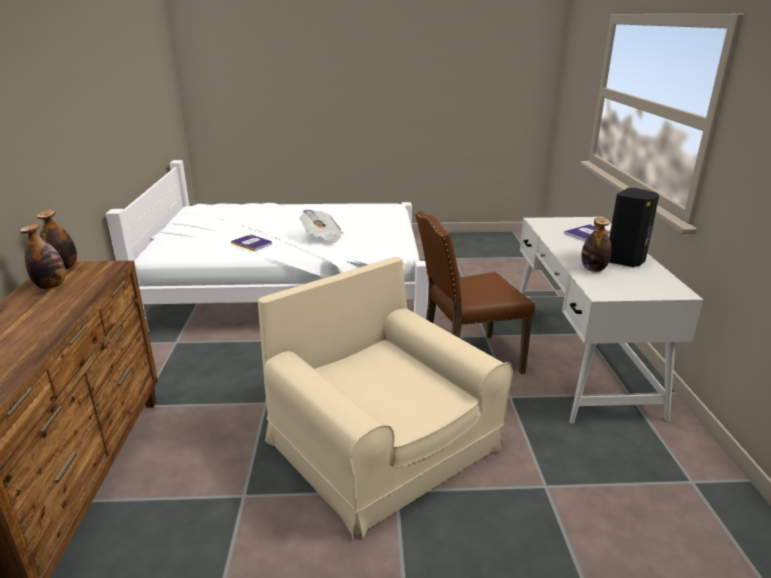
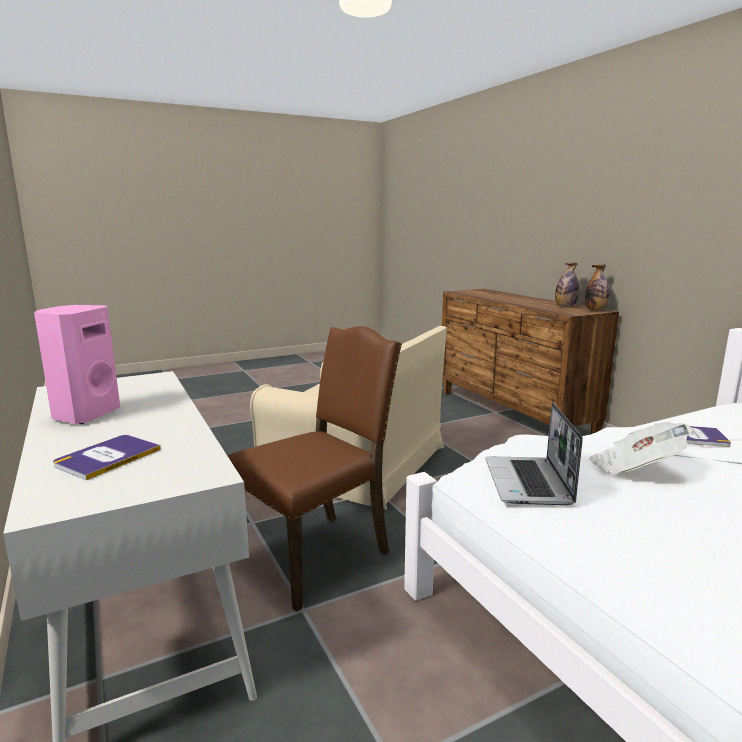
camera: 155 degrees right, 10 degrees down
bottle [581,217,611,272] -> none
black speaker [609,188,659,267] -> pink speaker [34,305,120,424]
none -> laptop [485,402,583,505]

